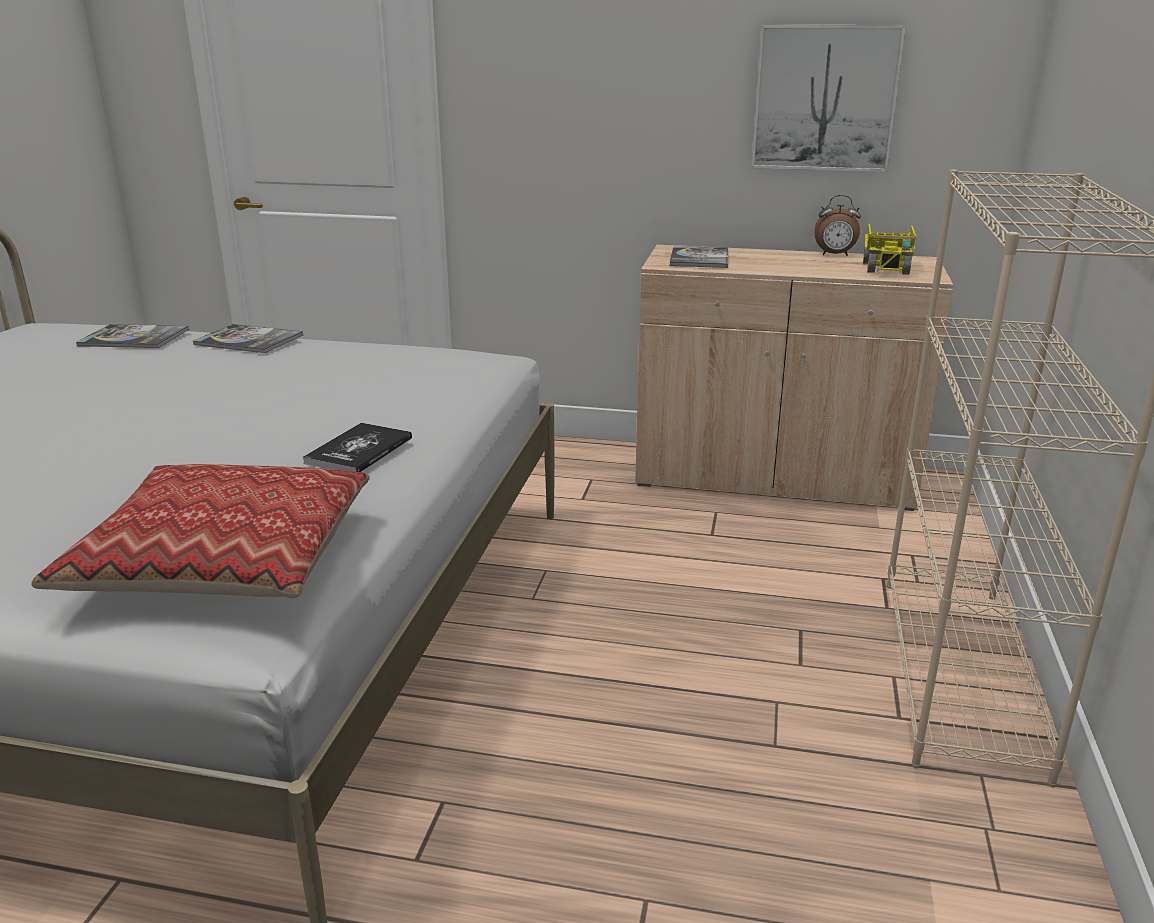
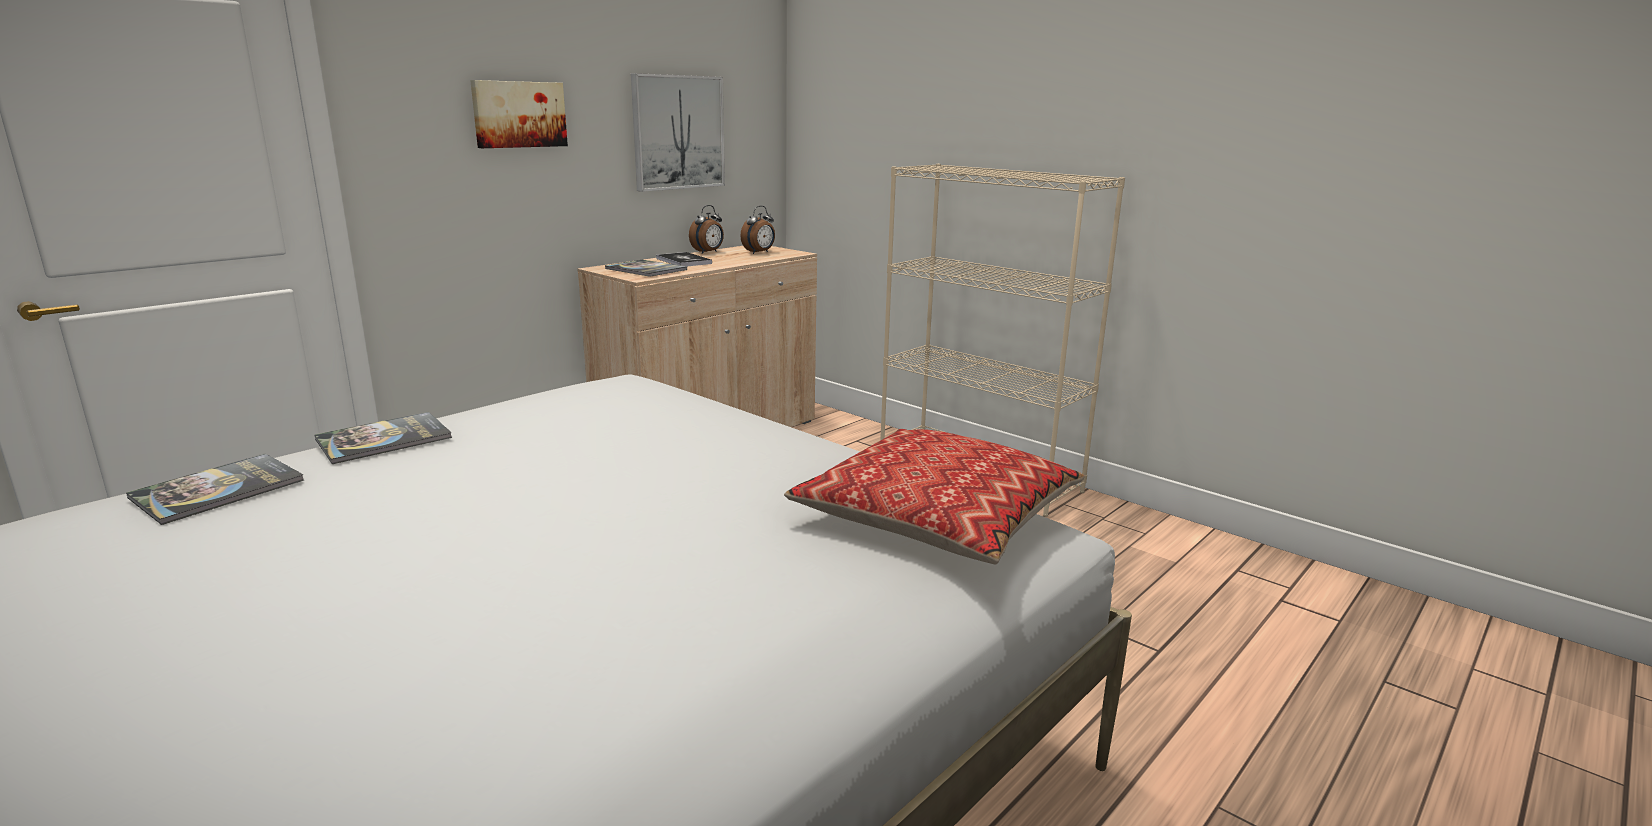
camera: 60 degrees left, 5 degrees down
book [303,423,412,472] -> book moved to [656,252,712,266]
toy truck [863,224,917,275] -> alarm clock [741,206,775,254]
none -> picture [470,80,568,148]

